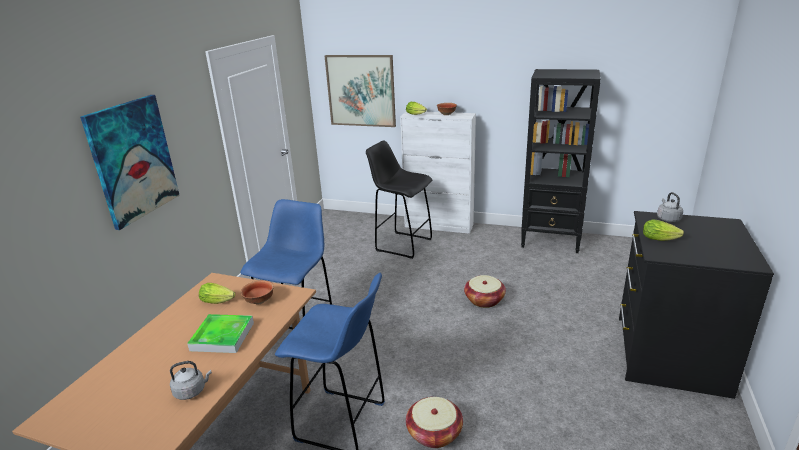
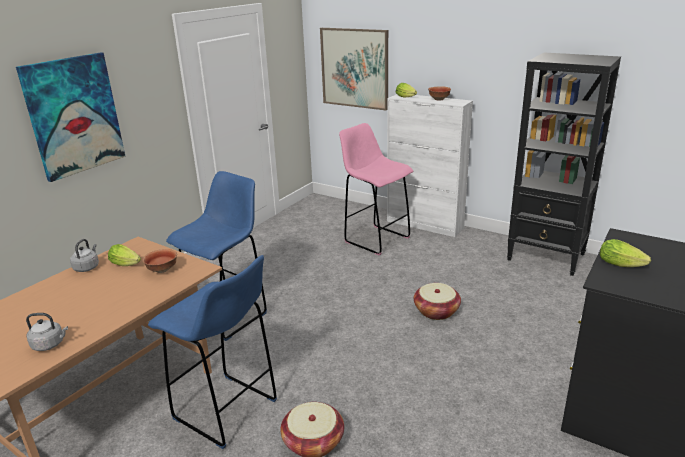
camera: 15 degrees right, 0 degrees up
tray [187,314,254,353] -> none
black stool [366,140,433,259] -> pink stool [339,123,413,256]
grey kettle [657,192,683,222] -> grey kettle moved to [70,239,99,272]

